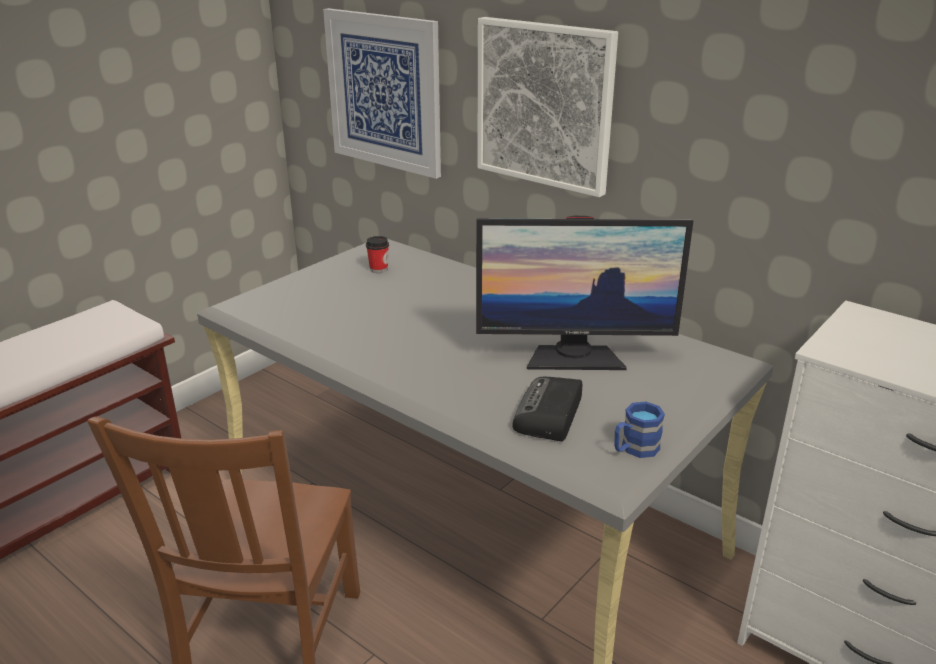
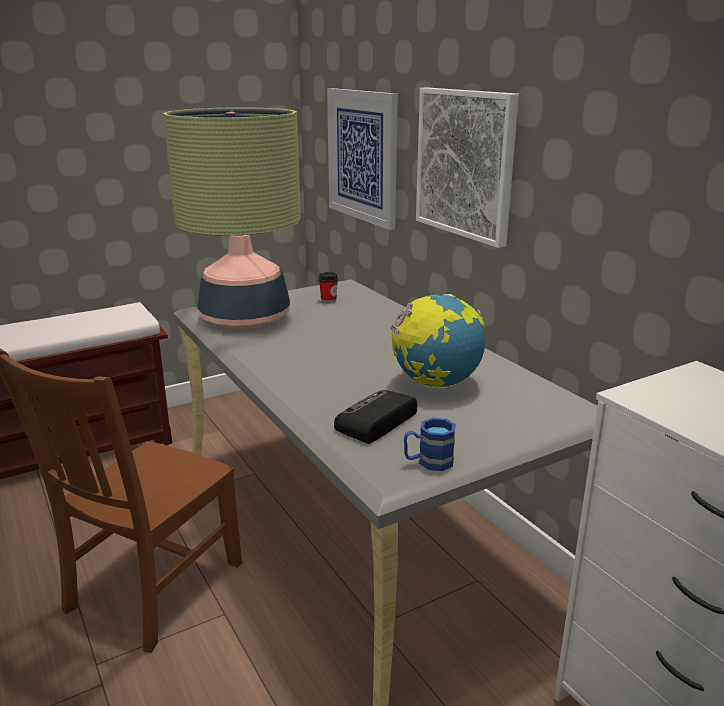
camera: 20 degrees right, 5 degrees down
monitor [476,216,693,370] -> globe [390,294,485,389]
none -> table lamp [163,107,301,329]

